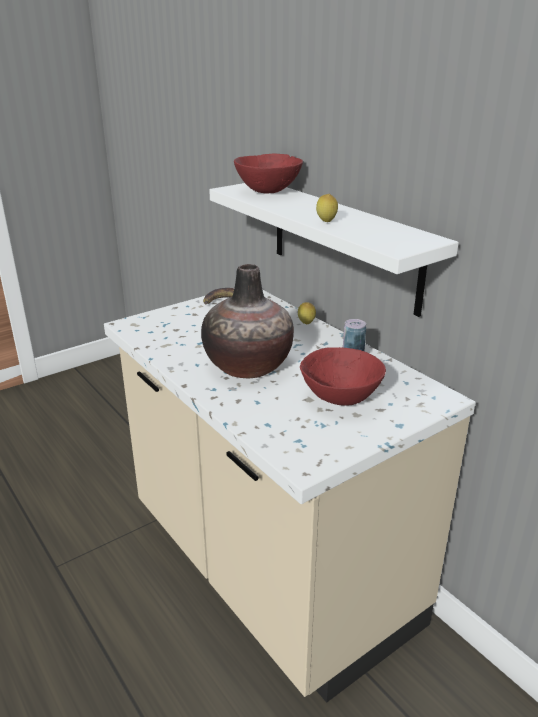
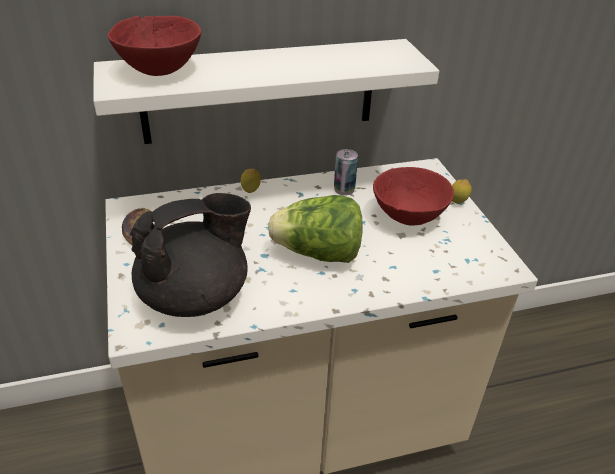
camera: 70 degrees left, 10 degrees up
vase [201,264,294,379] -> lettuce [268,195,363,263]
lemon [316,194,338,222] -> lemon moved to [452,179,472,204]
none -> black teapot [130,193,251,317]

